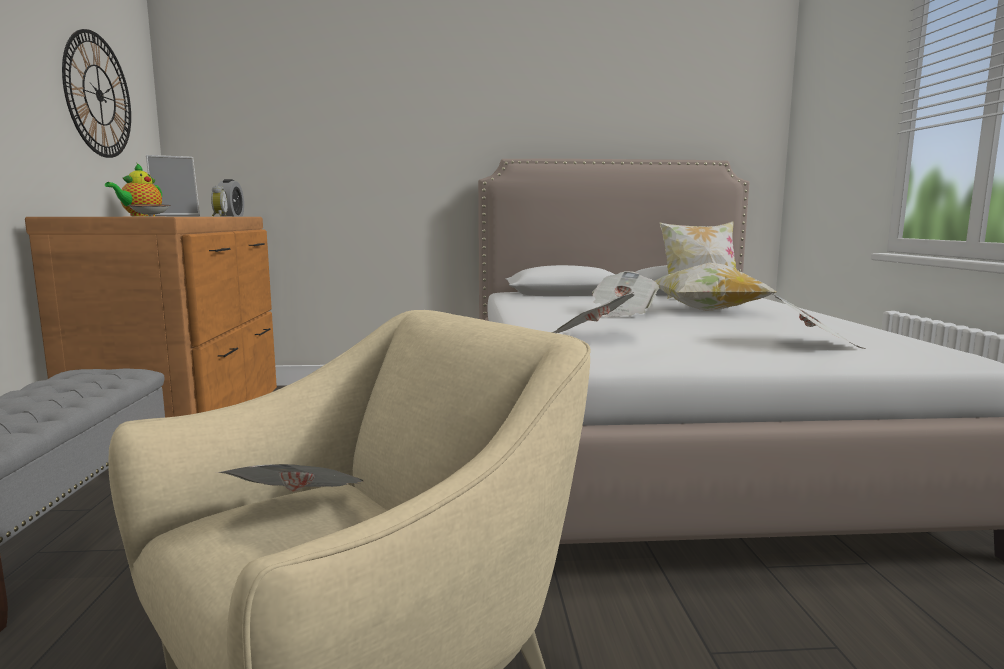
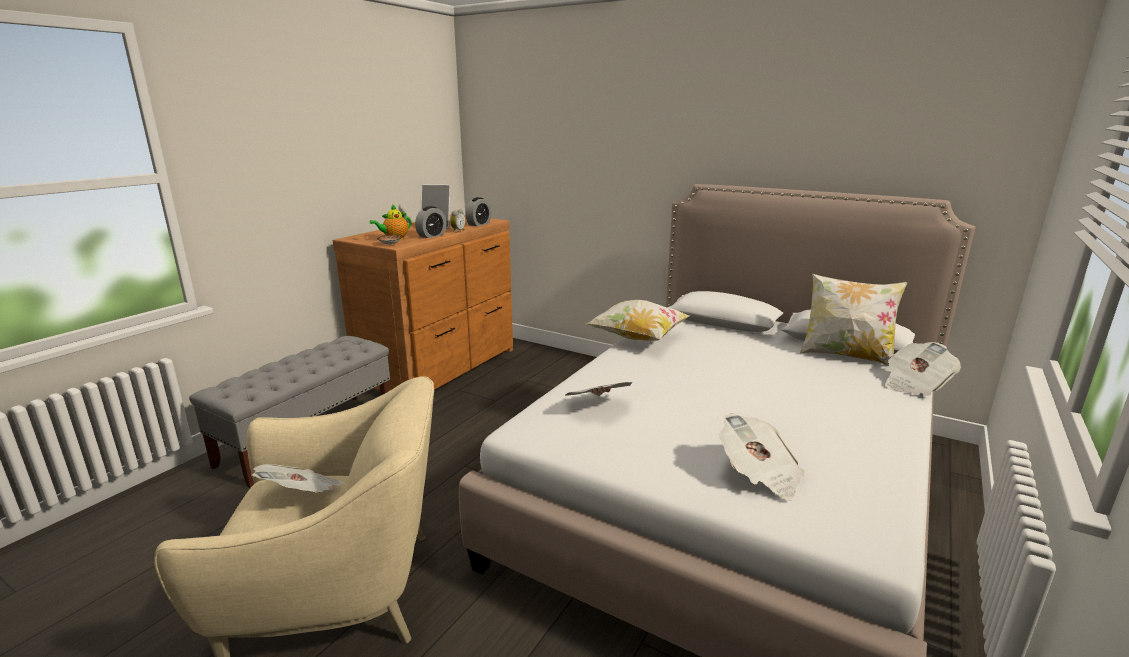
camera: 35 degrees right, 10 degrees up
wall clock [62,29,131,158] -> none
newspaper [592,271,659,317] -> newspaper moved to [884,342,961,396]
pillow [655,263,776,311] -> pillow moved to [586,300,690,341]
none -> alarm clock [415,206,446,238]

